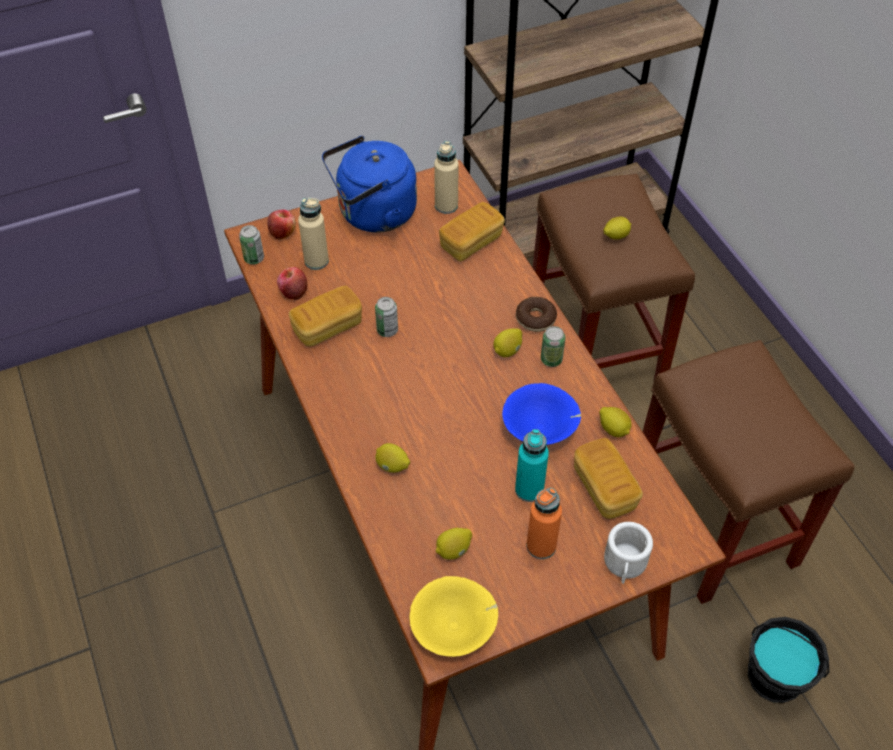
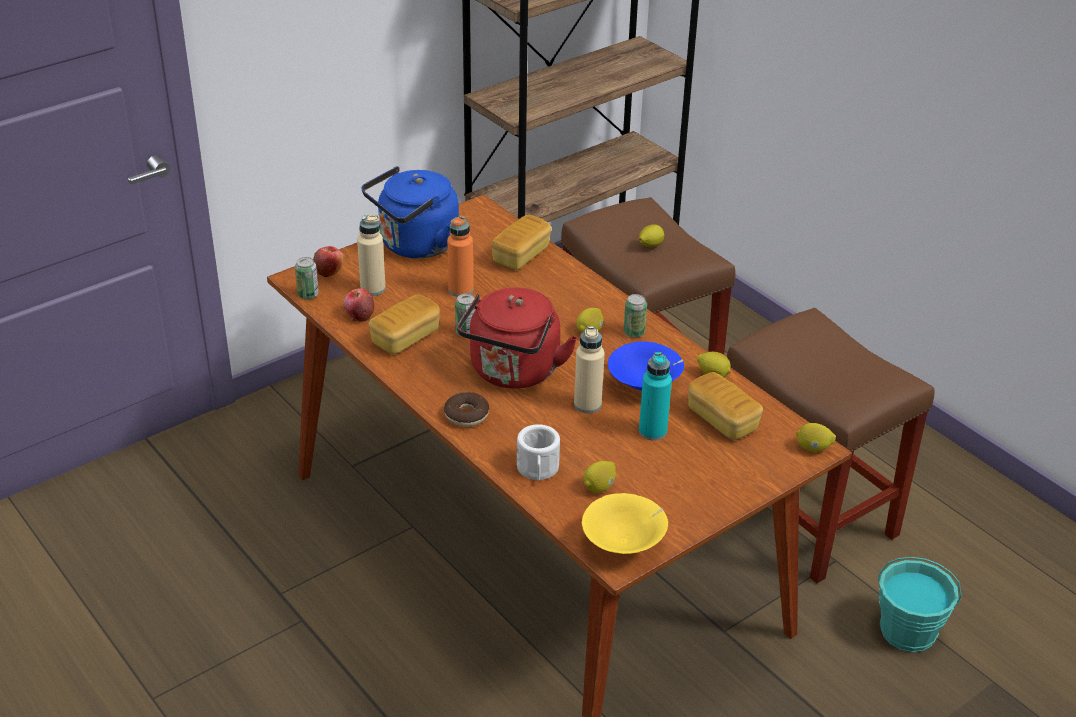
camera: 15 degrees left, 15 degrees down
lemon [375,443,410,473] -> lemon moved to [796,423,836,452]
beige bottle [434,141,459,214] -> beige bottle moved to [574,326,605,413]
donut [516,297,557,332] -> donut moved to [444,392,489,427]
orange bottle [527,488,562,559] -> orange bottle moved to [447,216,473,297]
white mug [604,522,653,584] -> white mug moved to [517,424,560,481]
black bucket [748,617,829,703] -> turquoise bucket [878,557,962,652]
none -> red kettle [457,287,578,389]

